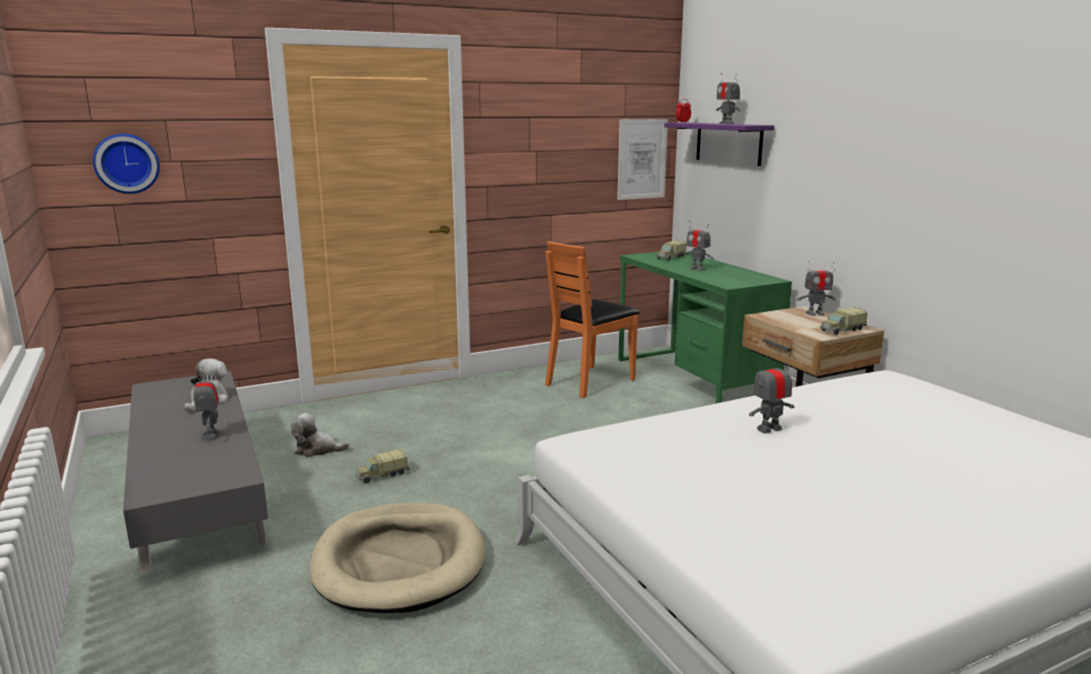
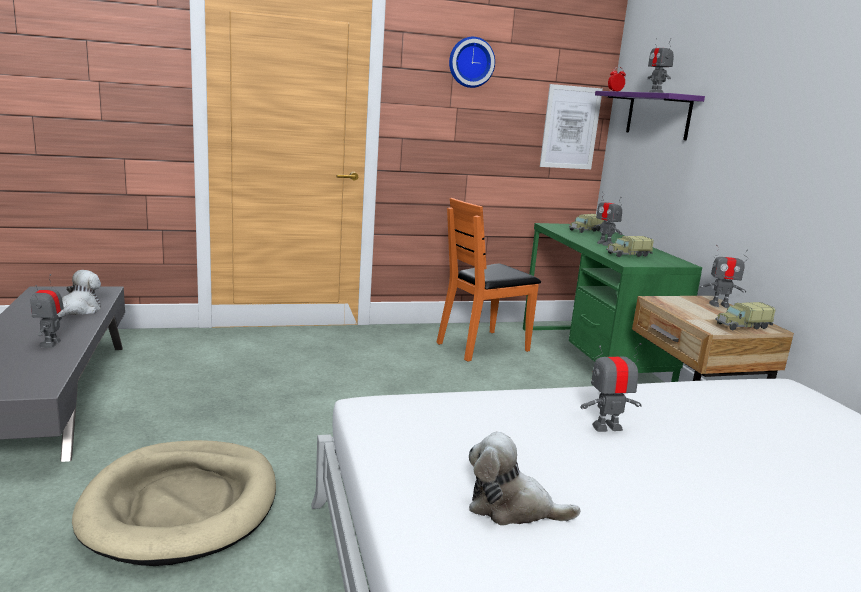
camera: 10 degrees right, 0 degrees up
wall clock [93,133,160,194] -> wall clock moved to [449,37,495,88]
plush toy [291,413,349,457] -> plush toy moved to [469,432,580,526]
toy truck [355,449,409,483] -> toy truck moved to [606,236,654,257]

